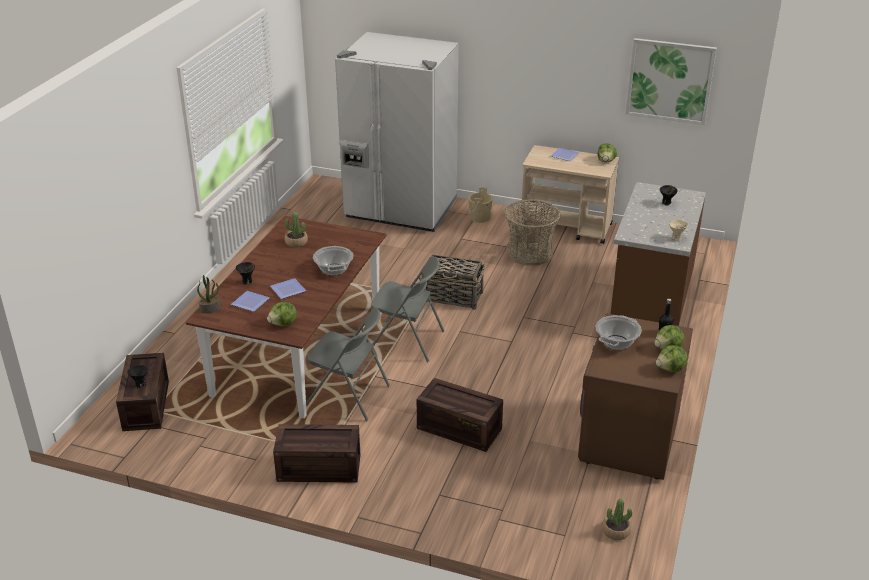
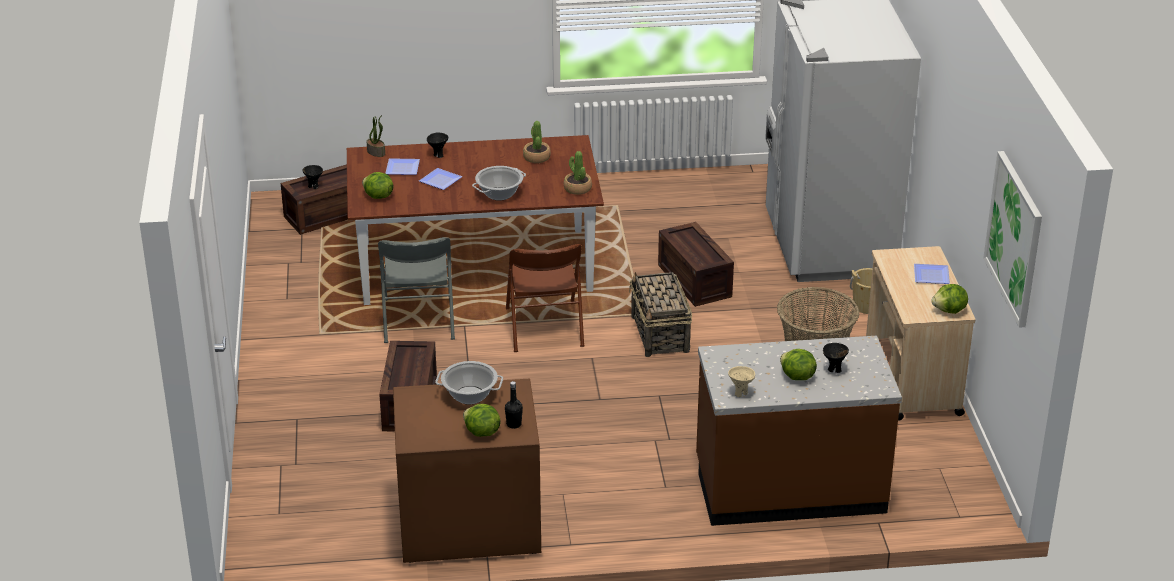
camera: 65 degrees right, 0 degrees up
crate [273,424,360,483] -> crate moved to [658,222,734,307]
grey chair [371,256,444,363] -> brown chair [506,244,585,352]
potted plant [602,499,632,540] -> potted plant moved to [564,151,592,195]
lettuce [656,345,688,372] -> lettuce moved to [780,349,817,380]

